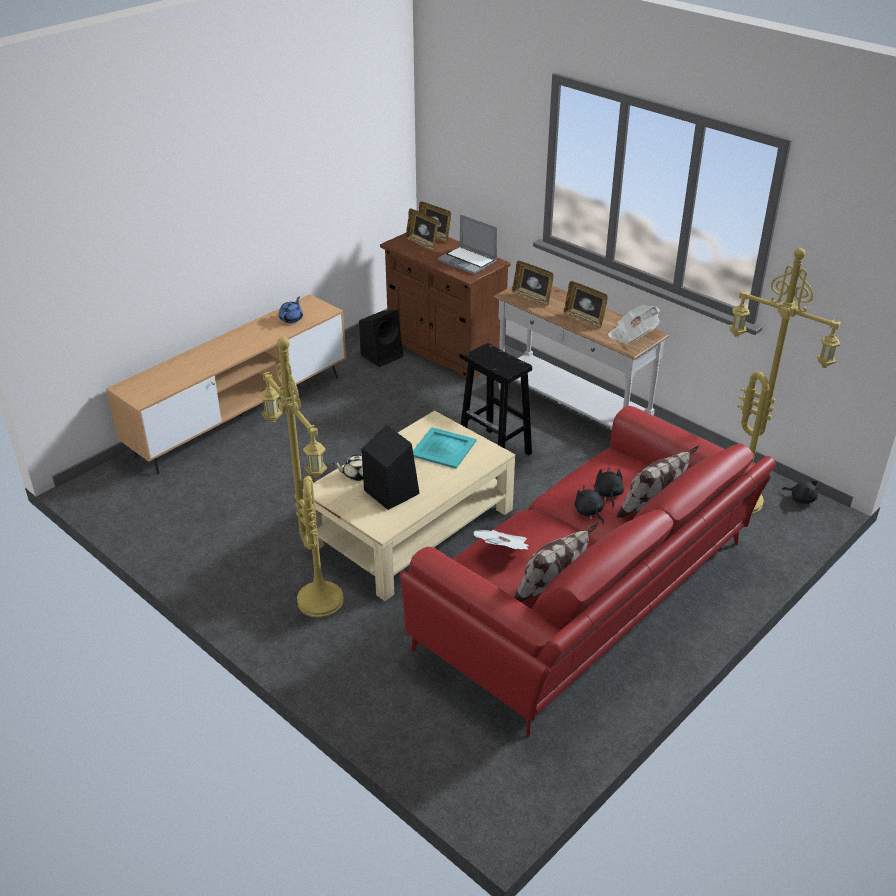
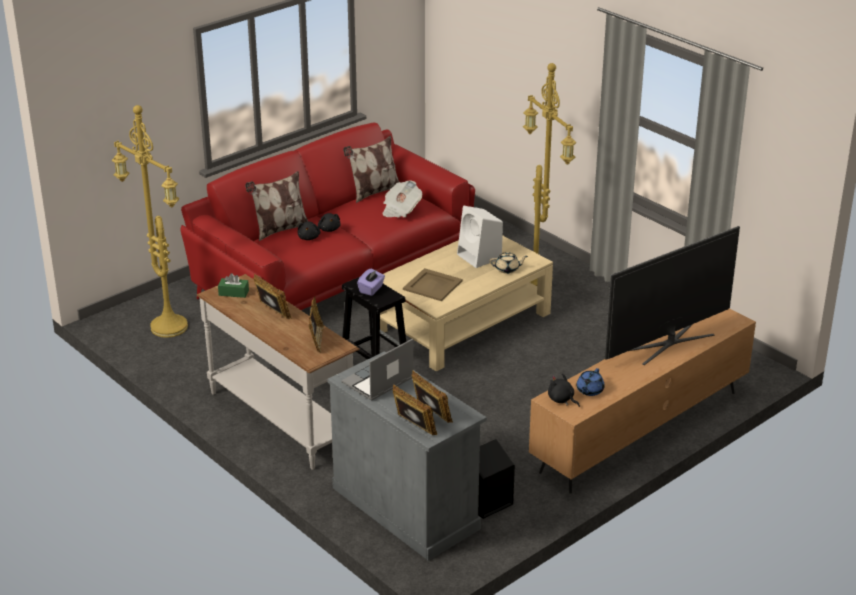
camera: 175 degrees left, 5 degrees down
black speaker [361,425,420,510] -> white speaker [457,206,503,268]
brown cabinet [380,233,510,379] -> grey cabinet [327,351,487,561]
turquoise tray [413,427,477,469] -> beige tray [403,268,463,301]
laptop [438,214,498,275] -> laptop turned 90 degrees counterclockwise [341,338,413,401]
picture frame [512,261,554,306] -> picture frame turned 45 degrees clockwise [309,297,325,353]
newspaper [608,305,660,344] -> green tissue box [218,273,249,298]
black plush toy [782,481,818,504] -> black plush toy moved to [548,373,580,407]
none -> purple tissue box [357,269,385,296]
none -> television [604,226,740,365]

